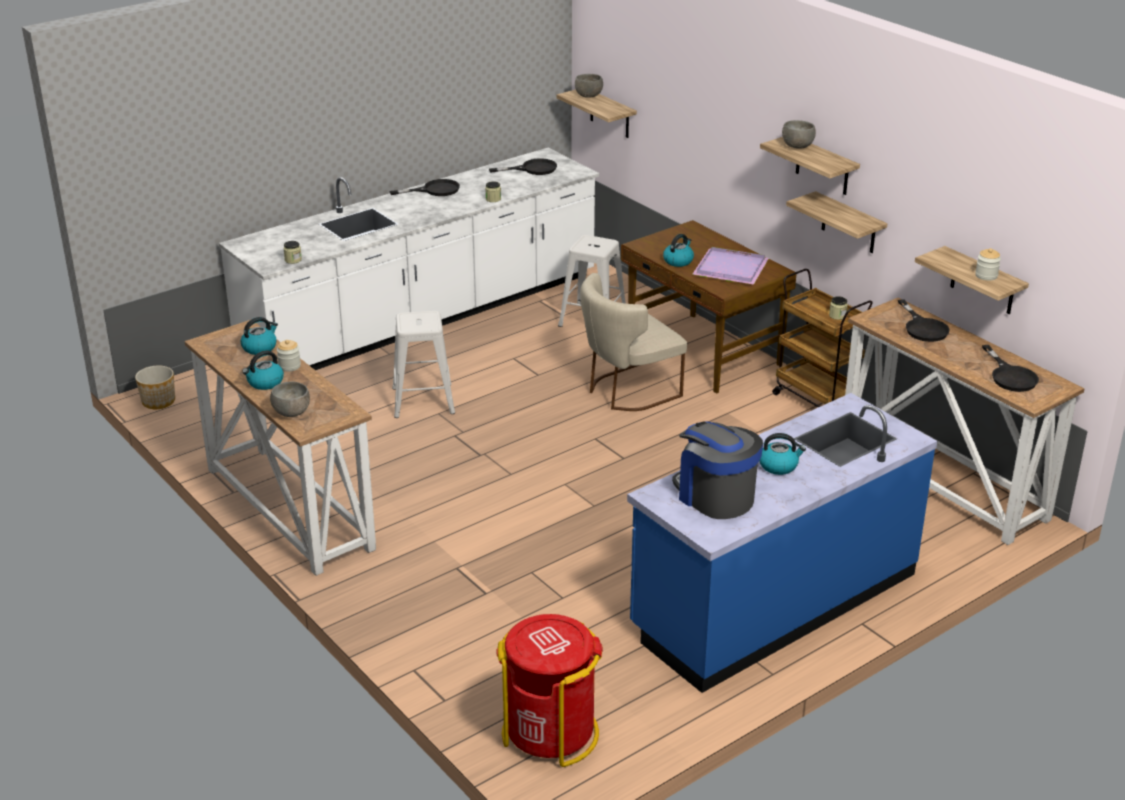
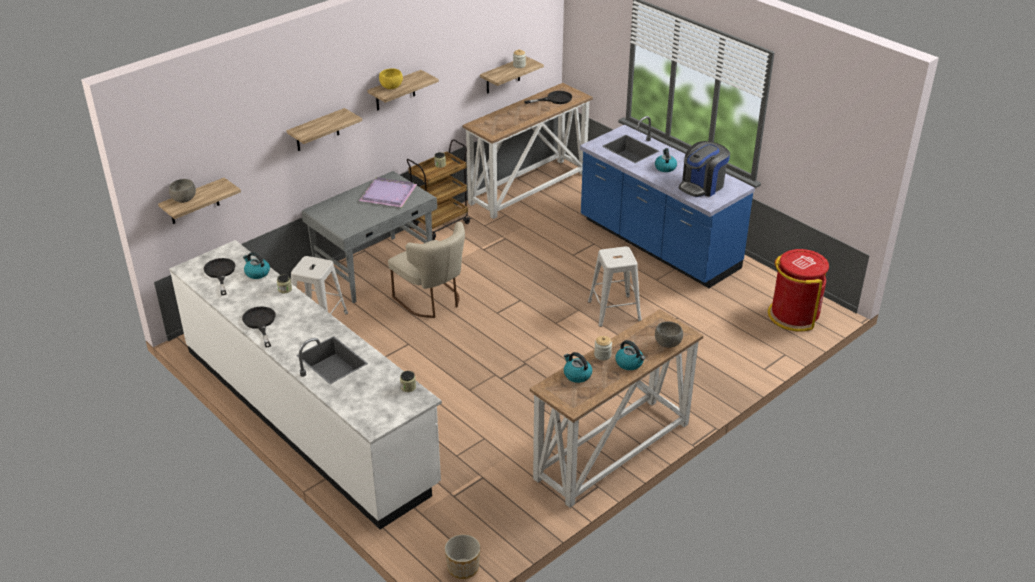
camera: 95 degrees left, 5 degrees up
white stool [392,311,455,418] -> white stool moved to [588,246,642,327]
brown desk [621,220,796,393] -> grey desk [302,171,437,303]
kettle [663,234,694,267] -> kettle moved to [243,252,270,279]
grey bowl [782,120,816,149] -> yellow bowl [379,69,403,89]
shelf [786,191,887,253] -> shelf moved to [286,108,362,151]
black frying pan [898,299,949,342] -> none

